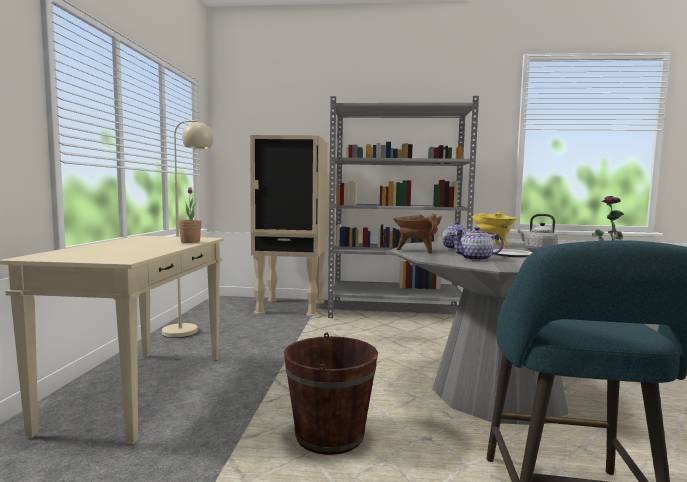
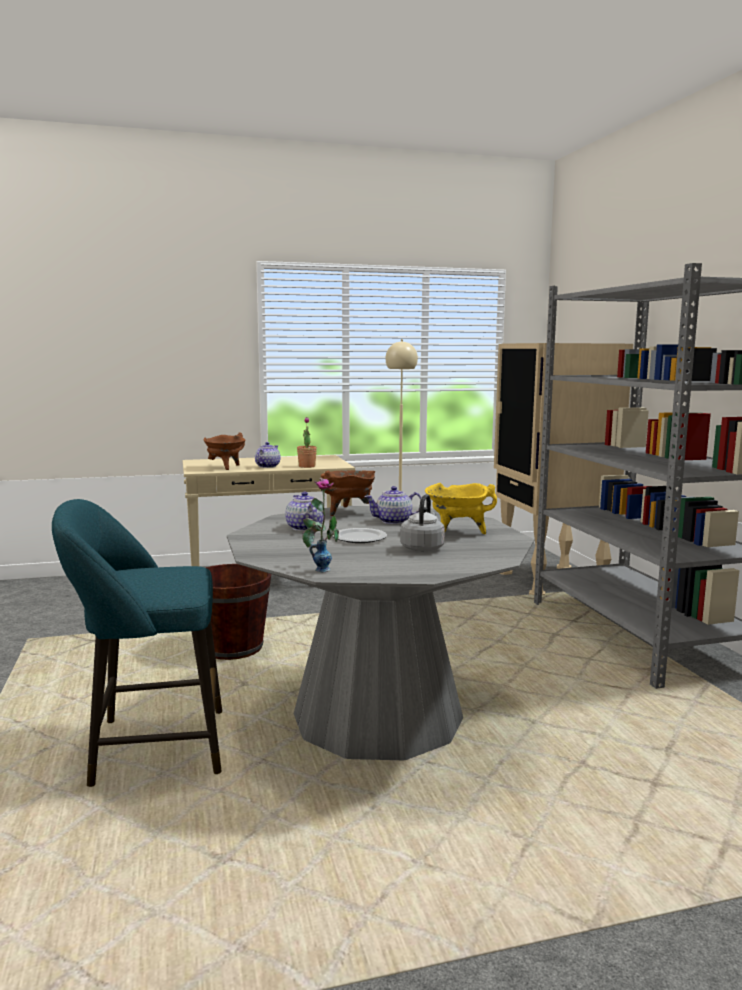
camera: 70 degrees right, 5 degrees up
none -> brown cooking pot [204,433,246,470]
none -> teapot [255,442,281,468]

